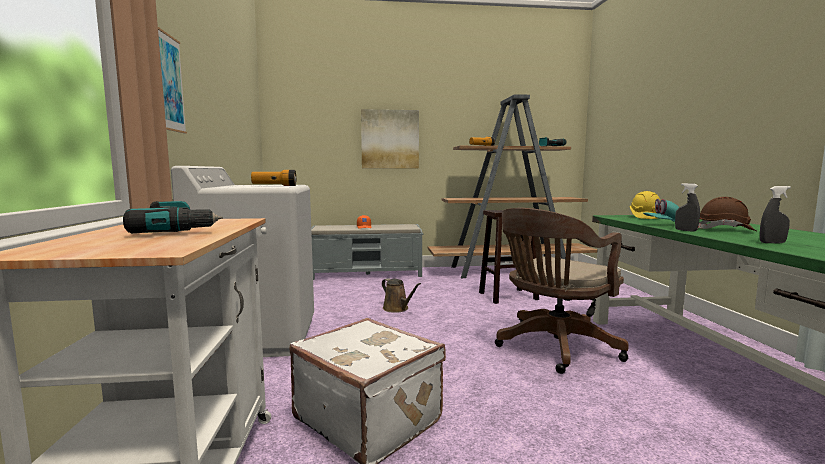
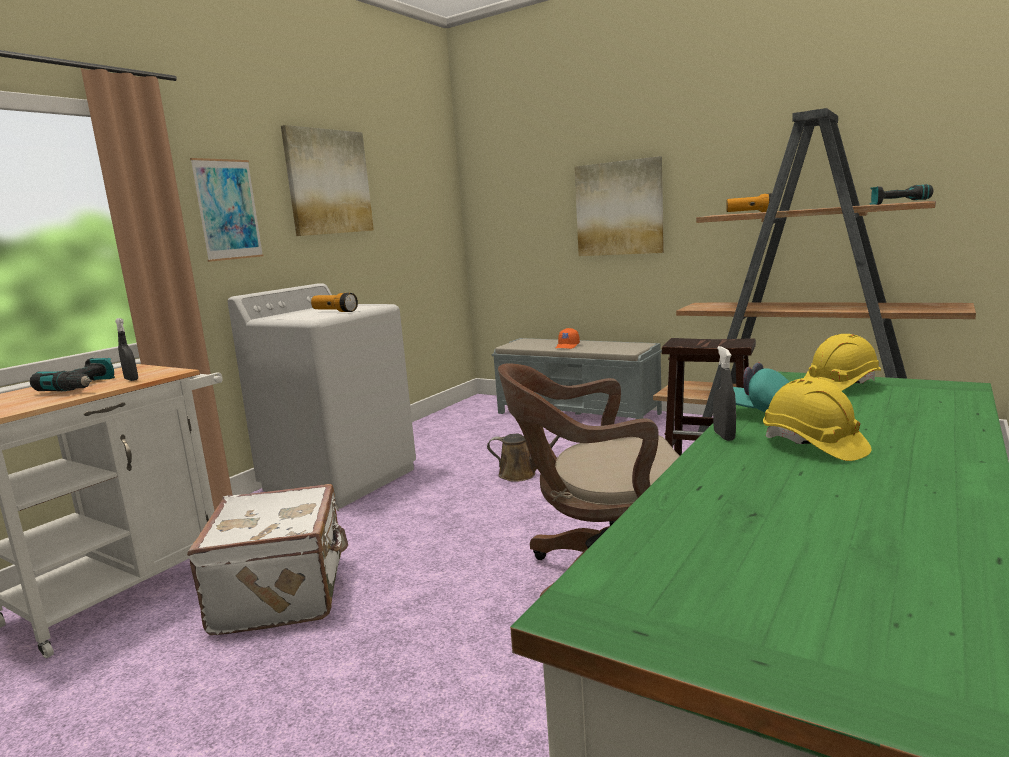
camera: 40 degrees right, 5 degrees up
brown watering can [382,278,421,313] -> brown watering can turned 75 degrees counterclockwise [487,434,560,482]
brown hard hat [698,197,756,231] -> yellow hard hat [763,377,871,461]
grey spray bottle [760,186,791,243] -> grey spray bottle moved to [115,318,138,381]
none -> picture [281,125,374,236]

